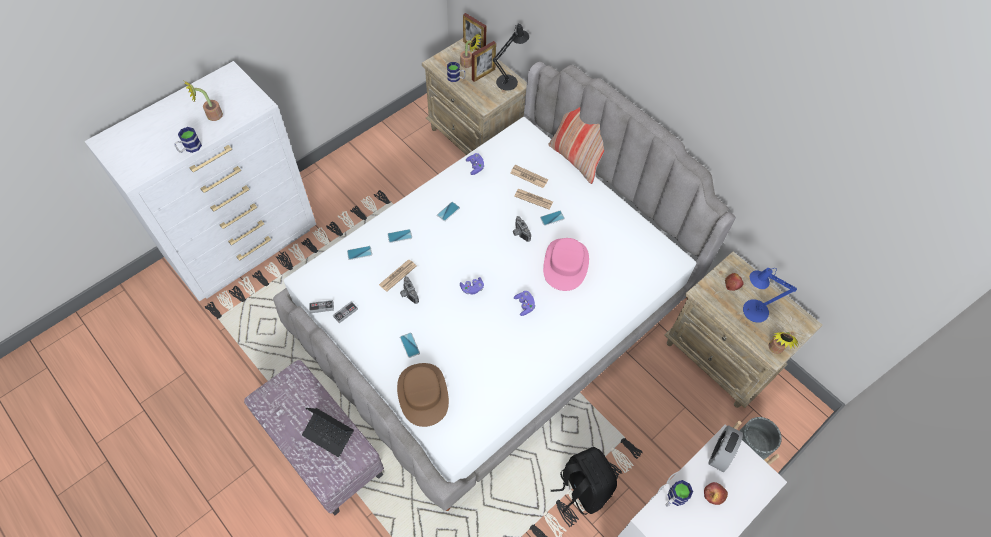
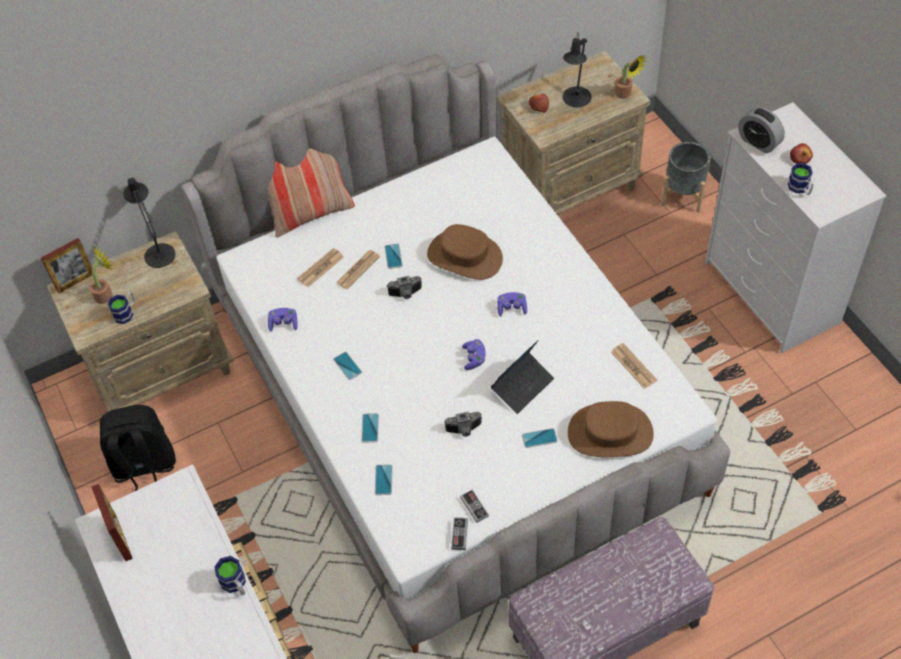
camera: 70 degrees left, 5 degrees down
potted plant [184,81,223,121] -> none
laptop [302,408,354,457] -> laptop moved to [491,340,554,414]
newspaper [379,259,416,292] -> newspaper moved to [611,343,657,389]
picture frame [472,41,496,82] -> picture frame moved to [92,484,133,561]
pink hat [543,238,589,291] -> brown hat [427,224,503,280]
black backpack [551,447,617,515] -> black backpack moved to [100,405,176,492]
blue table lamp [743,268,797,323] -> black table lamp [563,33,592,107]

